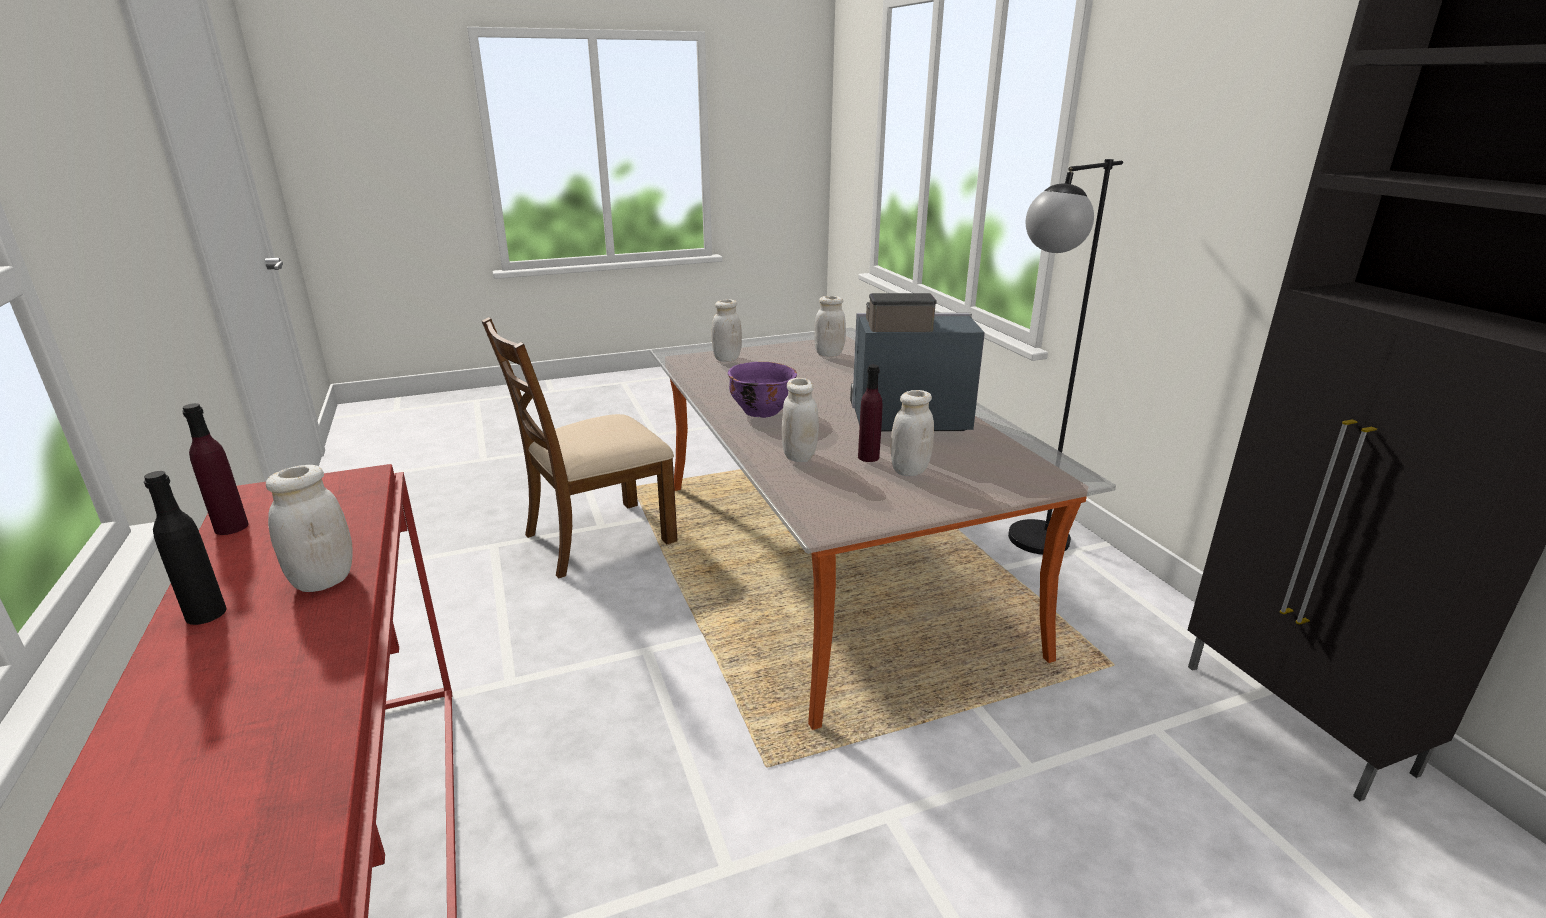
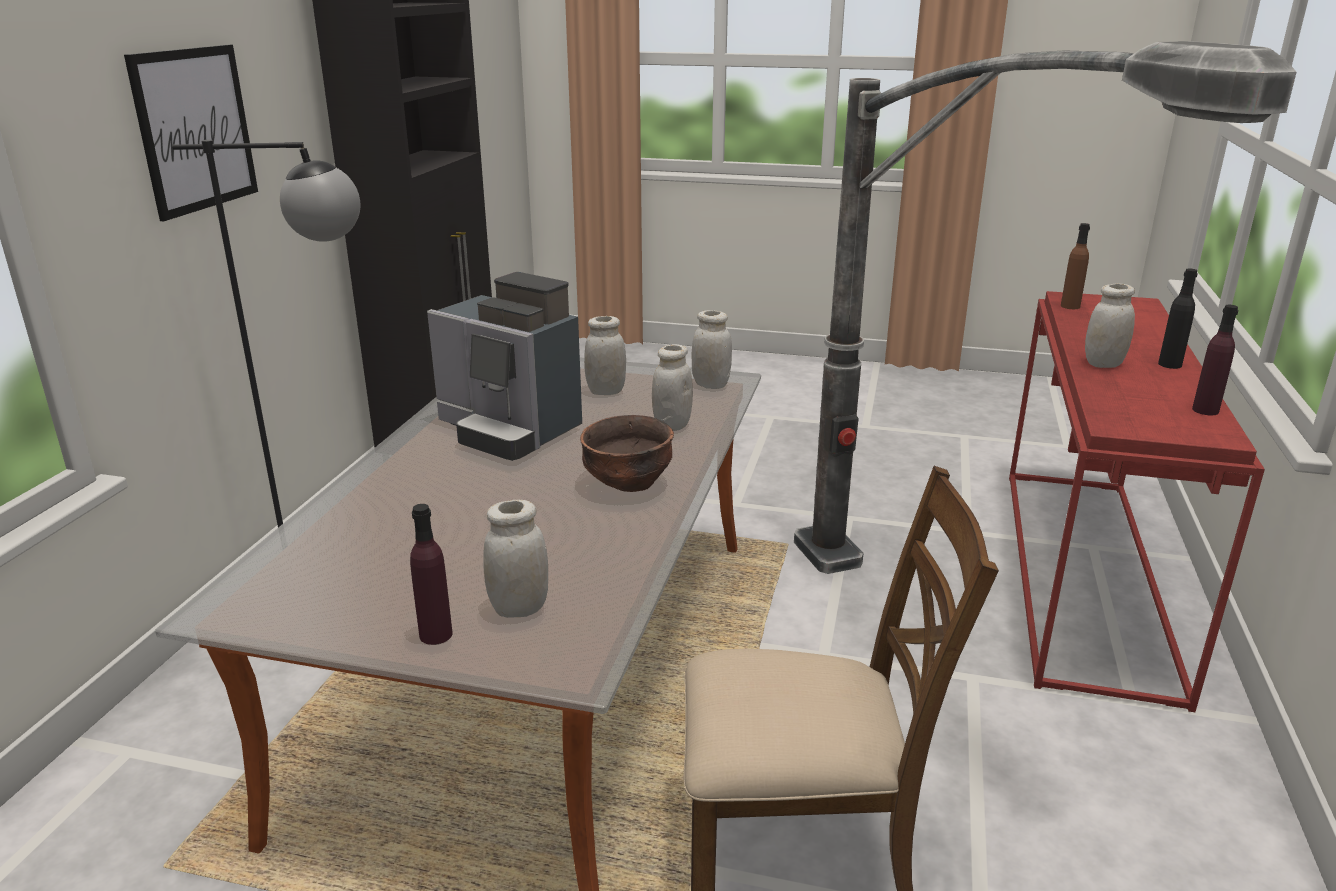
camera: 145 degrees left, 0 degrees up
purple bowl [728,362,797,418] -> brown bowl [580,415,674,492]
white jar [814,296,846,357] -> white jar moved to [692,310,732,389]
purple bottle [858,365,882,462] -> purple bottle moved to [410,504,453,645]
none -> picture [124,45,258,221]
none -> floor lamp [794,41,1296,574]
none -> brown bottle [1061,223,1090,309]

